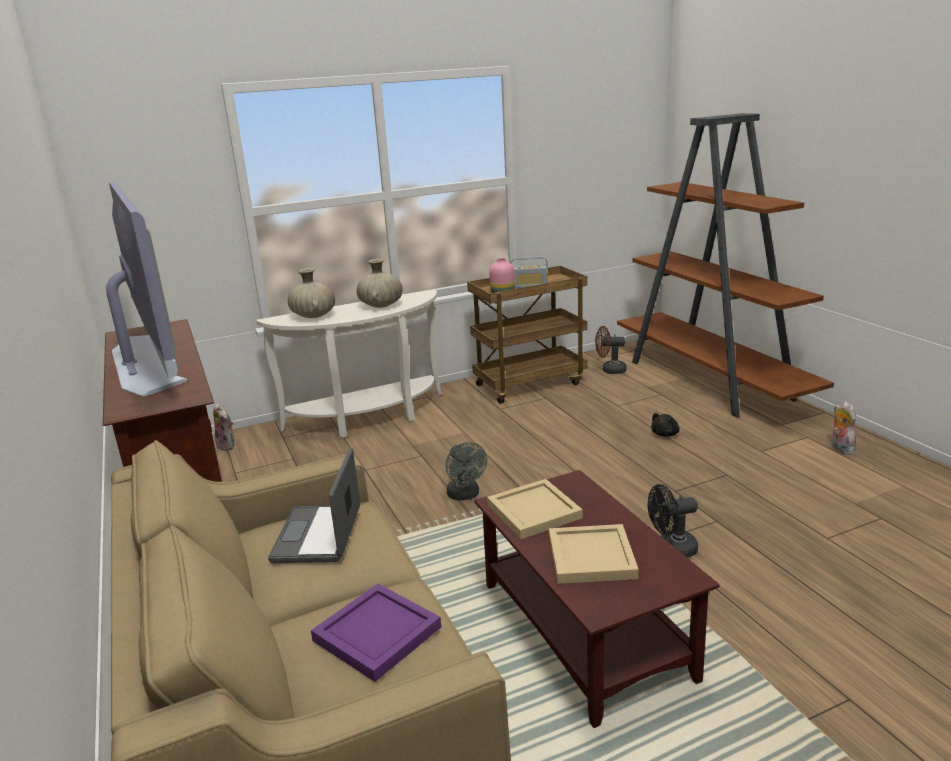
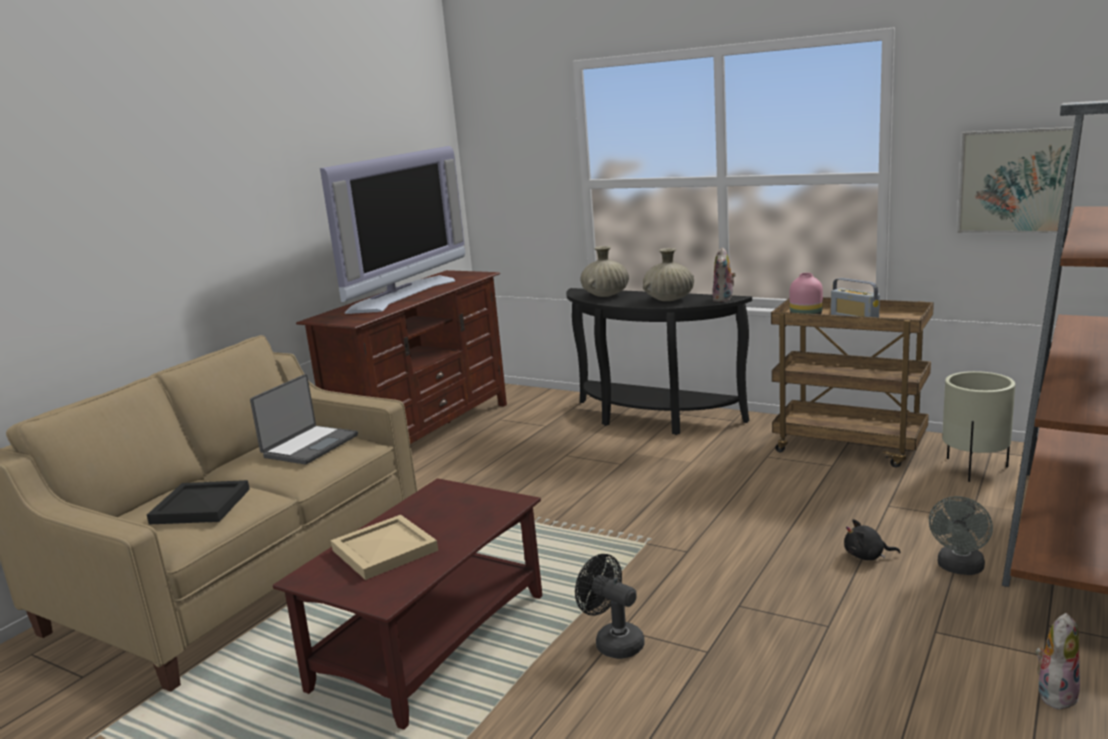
camera: 55 degrees right, 5 degrees down
plush toy [213,403,235,451] -> plush toy moved to [712,247,736,302]
white console table [256,289,442,438] -> black console table [566,288,752,435]
laptop [268,448,360,563] -> laptop turned 150 degrees clockwise [250,374,358,464]
purple tray [311,584,441,682] -> black tray [147,480,250,525]
grey fan [445,442,487,501] -> grey fan moved to [929,496,993,575]
beige tray [487,479,583,539] -> none
brown fan [595,326,627,374] -> beige planter [942,371,1015,482]
none -> picture [957,127,1074,233]

